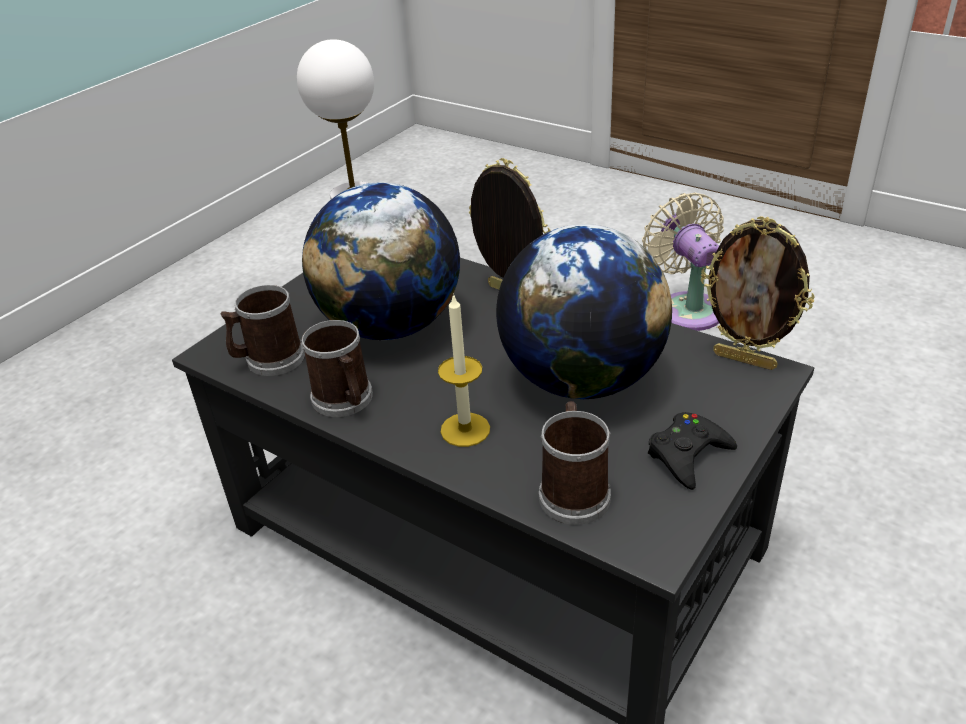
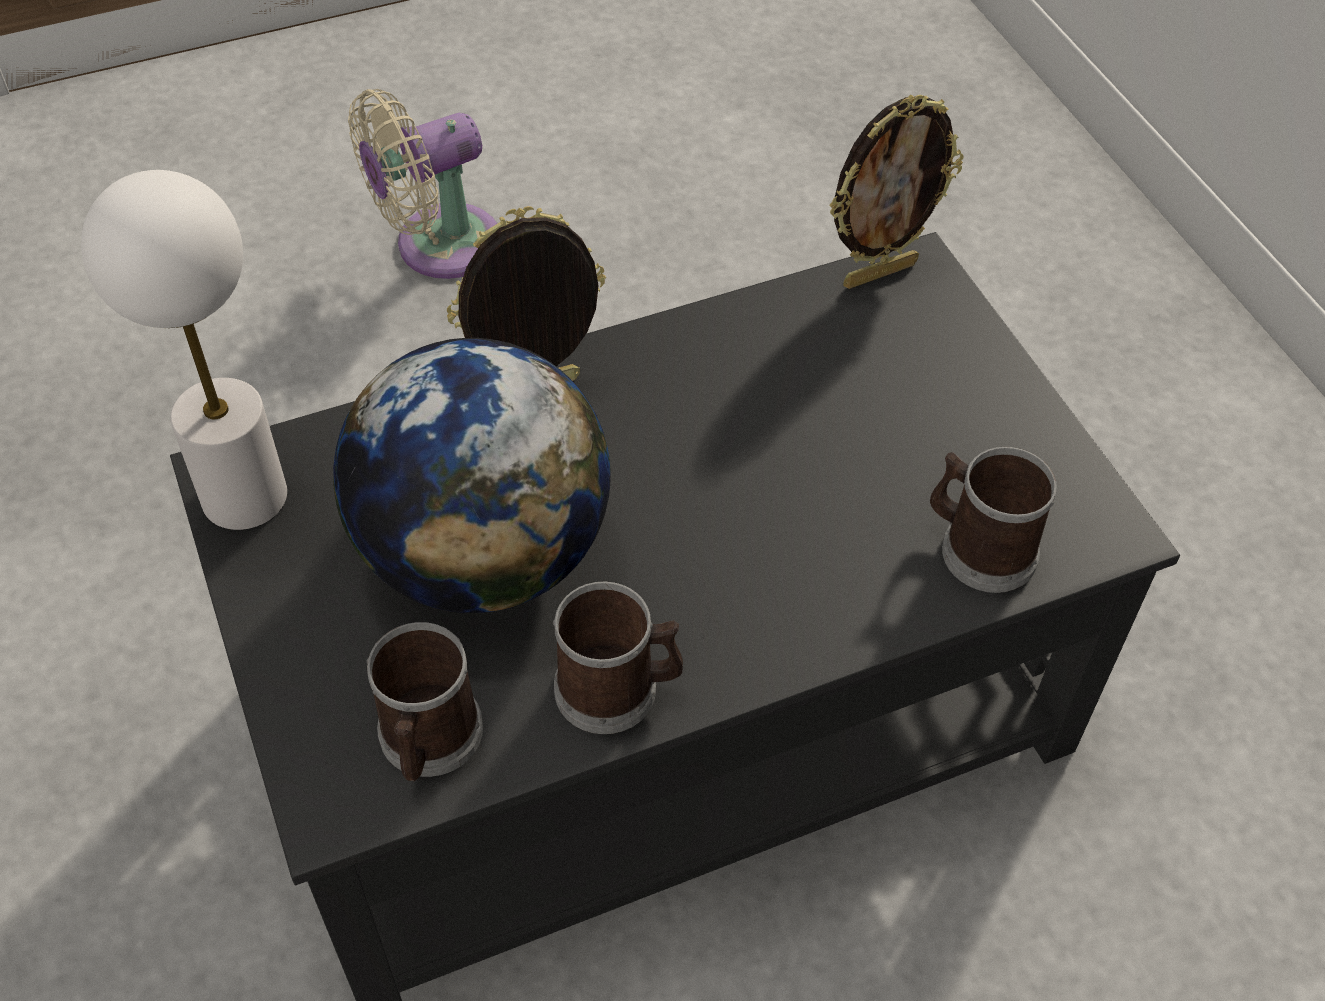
camera: 60 degrees left, 15 degrees up
candle [438,293,490,447] -> none
globe [496,224,672,399] -> none
beige fan [642,193,724,331] -> beige fan turned 45 degrees counterclockwise [348,89,498,279]
black game controller [648,412,737,490] -> none

